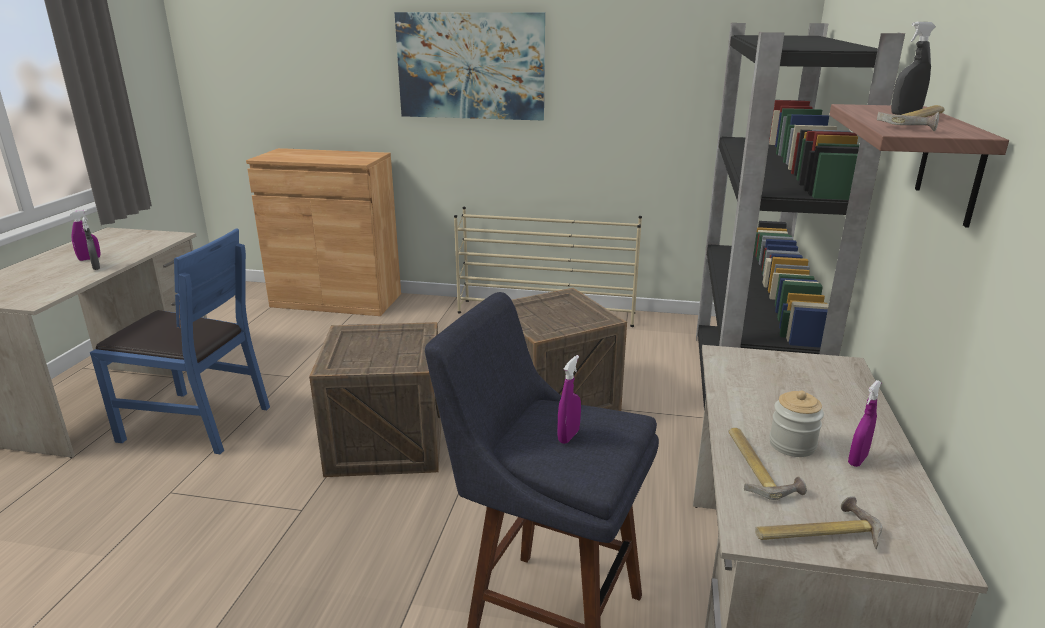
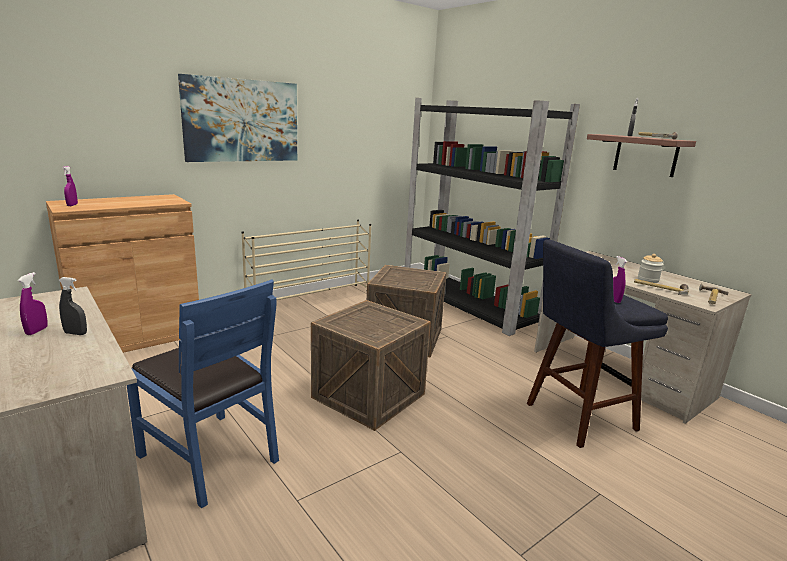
camera: 50 degrees left, 5 degrees down
blue chair [90,228,270,454] -> blue chair turned 75 degrees clockwise [127,279,279,508]
purple spray bottle [848,380,881,467] -> purple spray bottle moved to [62,166,78,206]

